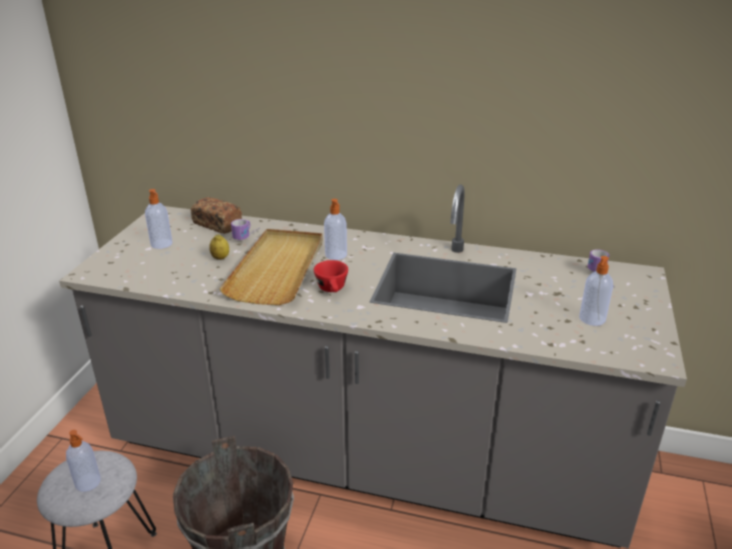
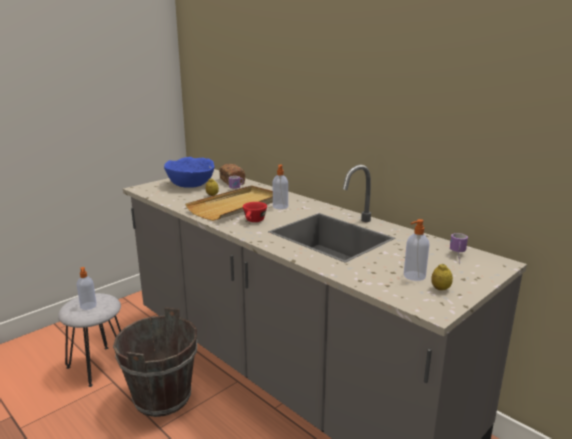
camera: 30 degrees right, 10 degrees down
soap dispenser [145,189,172,249] -> blue bowl [164,157,215,188]
none -> lemon [431,264,453,290]

